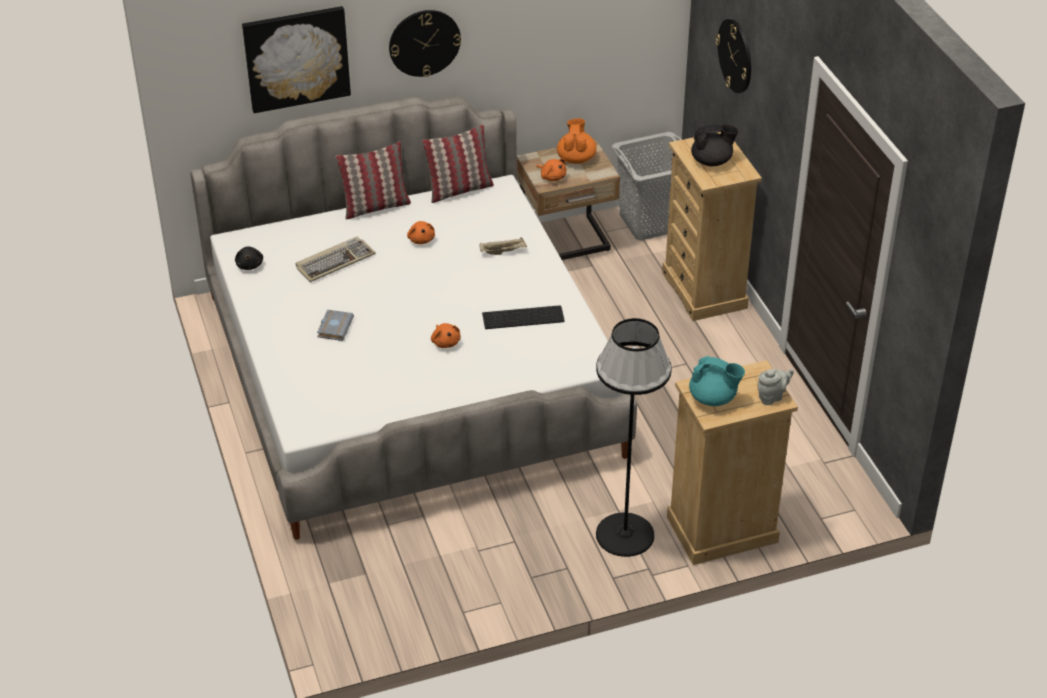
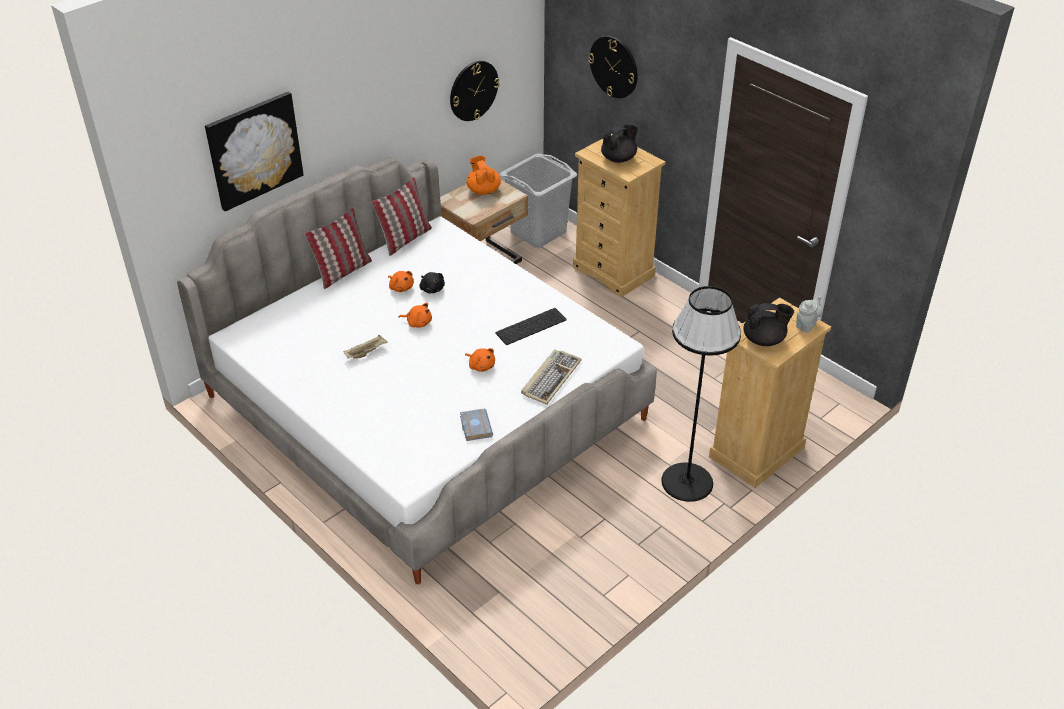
camera: 25 degrees left, 0 degrees up
black plush toy [235,246,263,270] -> black plush toy moved to [419,272,445,293]
keyboard [296,237,376,282] -> keyboard moved to [521,349,582,405]
grey book [317,310,354,341] -> grey book moved to [460,408,493,441]
wall clock [389,10,461,77] -> wall clock moved to [450,61,500,121]
beige tray [479,237,527,255] -> beige tray moved to [344,335,388,359]
orange plush toy [537,159,566,181] -> orange plush toy moved to [399,303,432,327]
turquoise teapot [689,356,745,406] -> black teapot [744,303,794,346]

